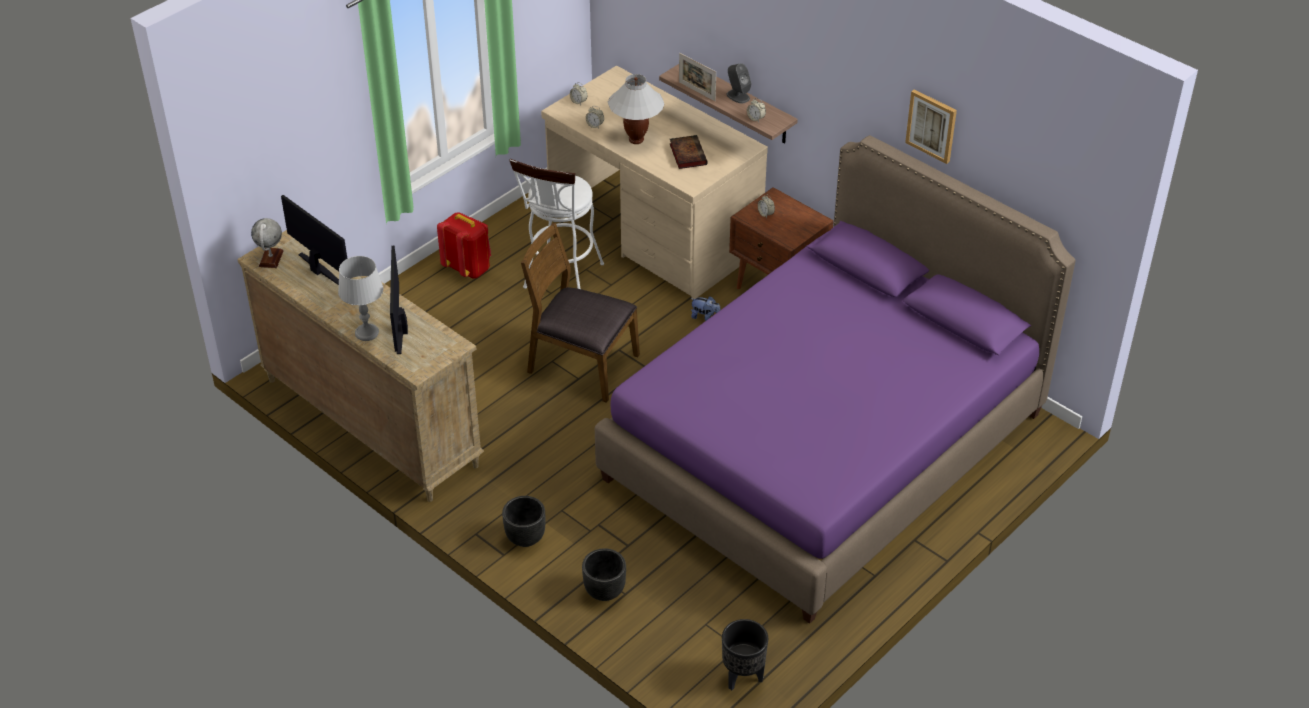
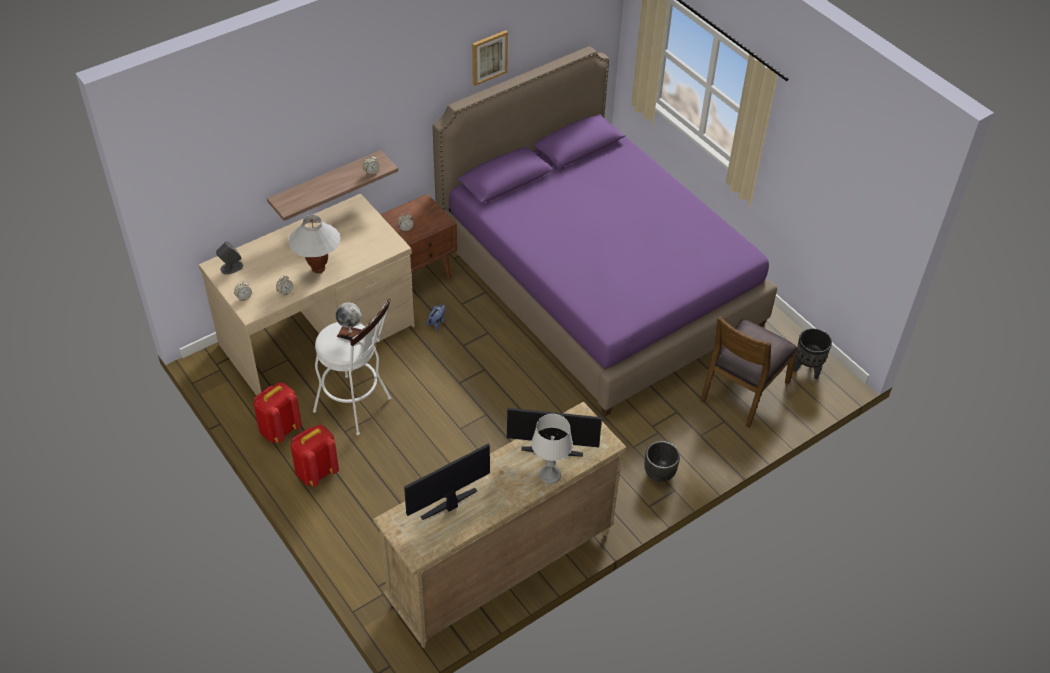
camera: 80 degrees left, 5 degrees up
globe [251,218,284,268] -> globe moved to [335,302,363,340]
brown chair [521,223,640,403] -> brown chair moved to [701,316,799,427]
black planter [582,548,626,601] -> none
book [670,135,708,169] -> none
picture frame [679,53,716,101] -> none
grey speaker [726,63,751,103] -> grey speaker moved to [216,241,243,275]
none -> red backpack [253,382,302,443]

